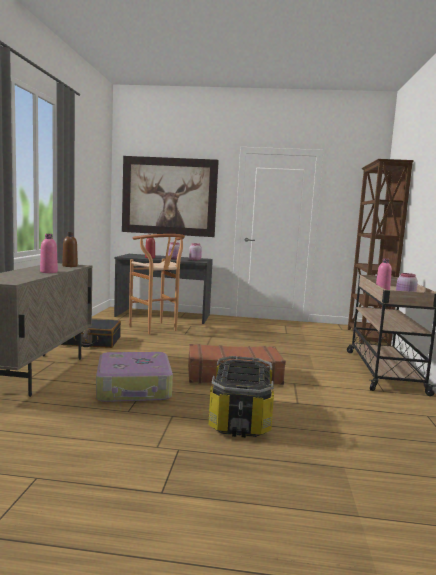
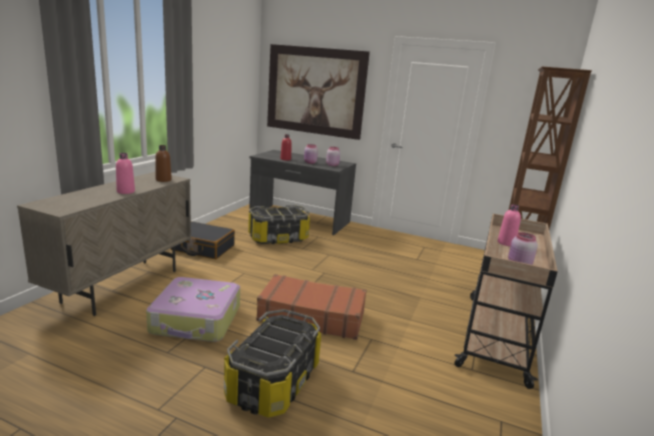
camera: 15 degrees right, 10 degrees up
brown stool [129,234,185,335] -> storage box [248,205,310,244]

